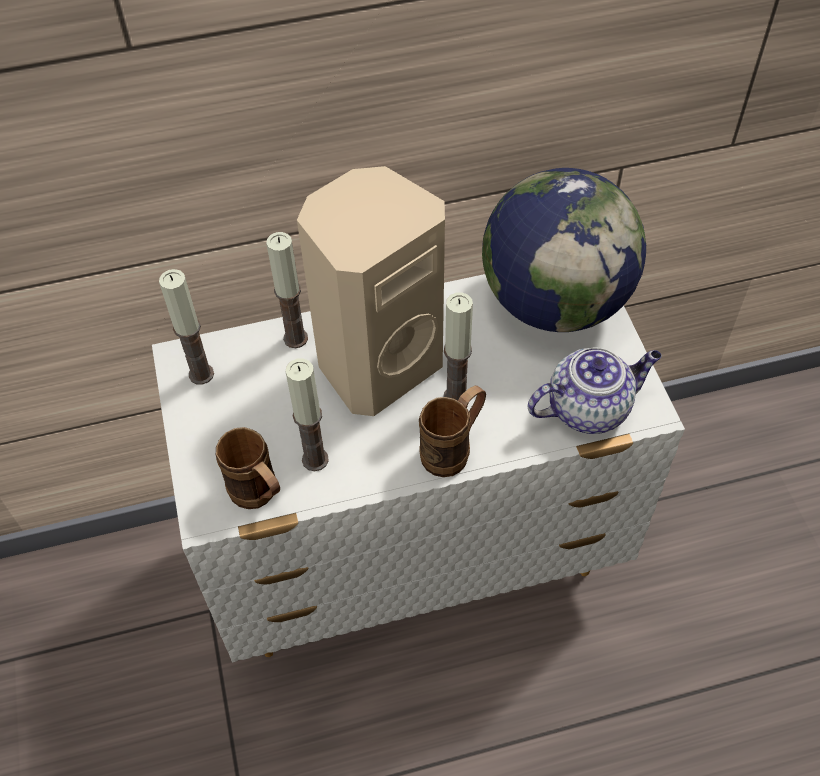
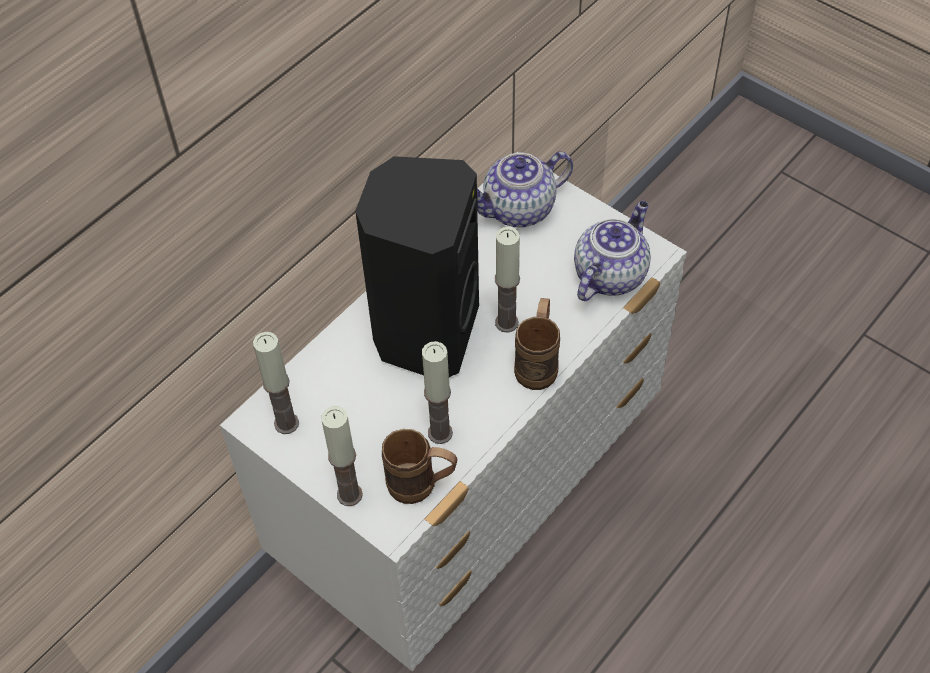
camera: 35 degrees left, 0 degrees up
candle [266,232,308,348] -> candle moved to [322,406,363,506]
beige speaker [297,166,445,416] -> black speaker [355,156,479,377]
globe [482,168,646,332] -> teapot [477,151,573,227]

